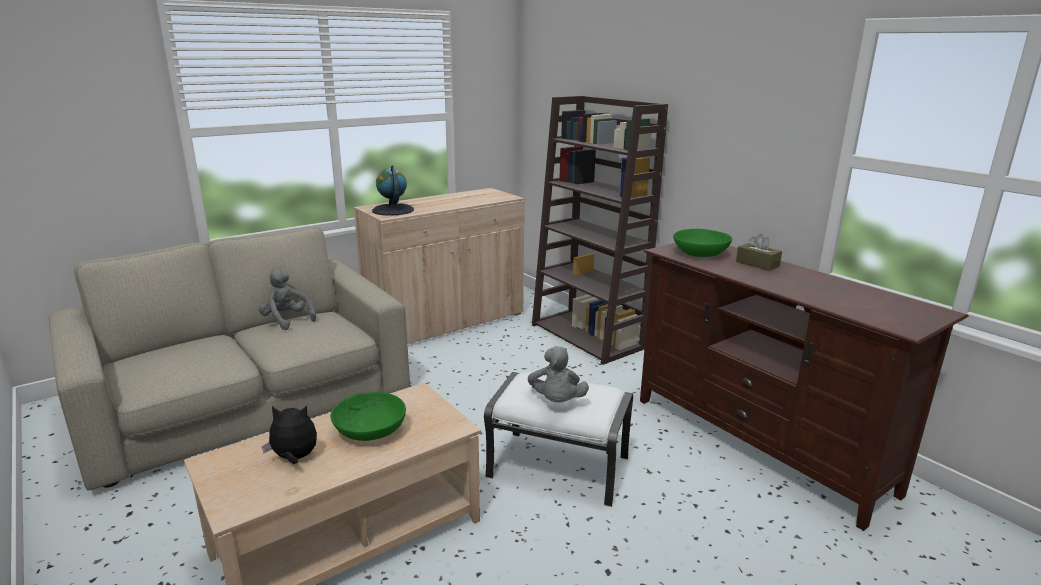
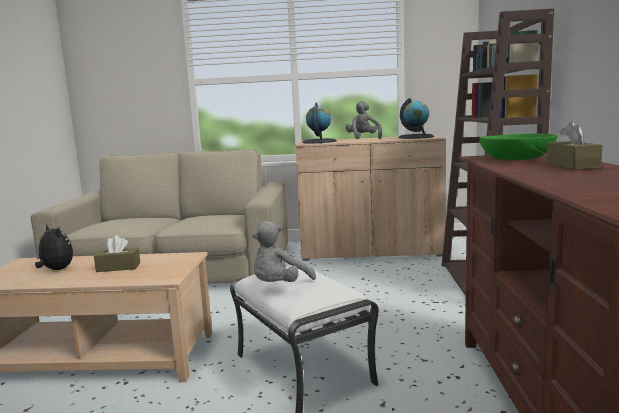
camera: 40 degrees right, 10 degrees down
grey plush toy [259,269,316,330] -> grey plush toy moved to [345,101,382,139]
green bowl [330,392,406,441] -> brown tissue box [94,235,140,272]
none -> globe [398,98,434,139]

